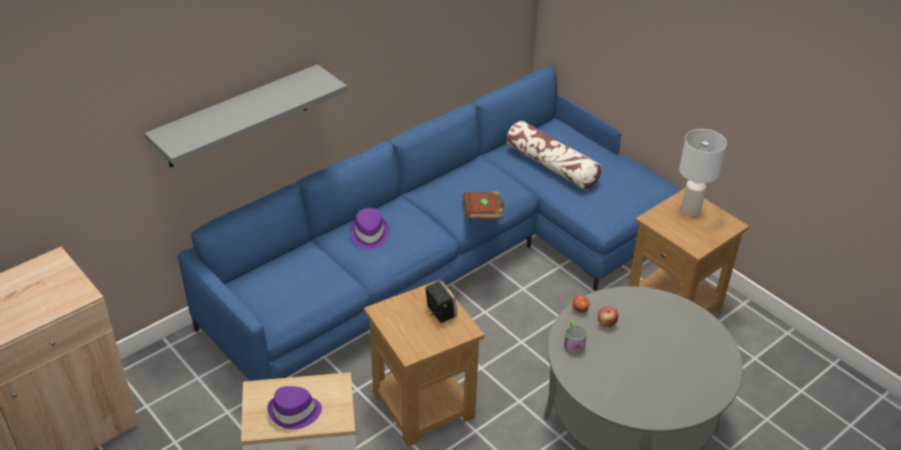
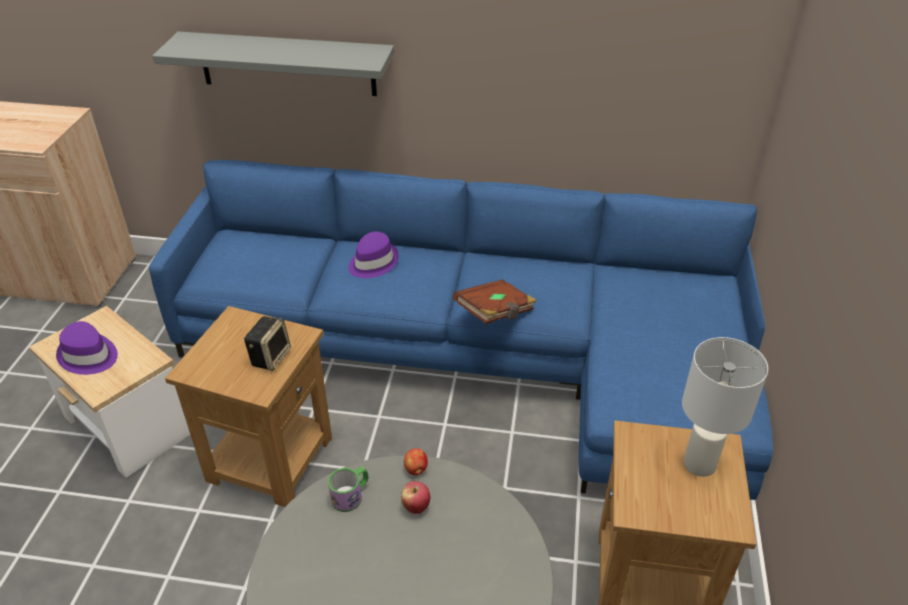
camera: 50 degrees right, 0 degrees up
pillow [507,121,601,190] -> none

